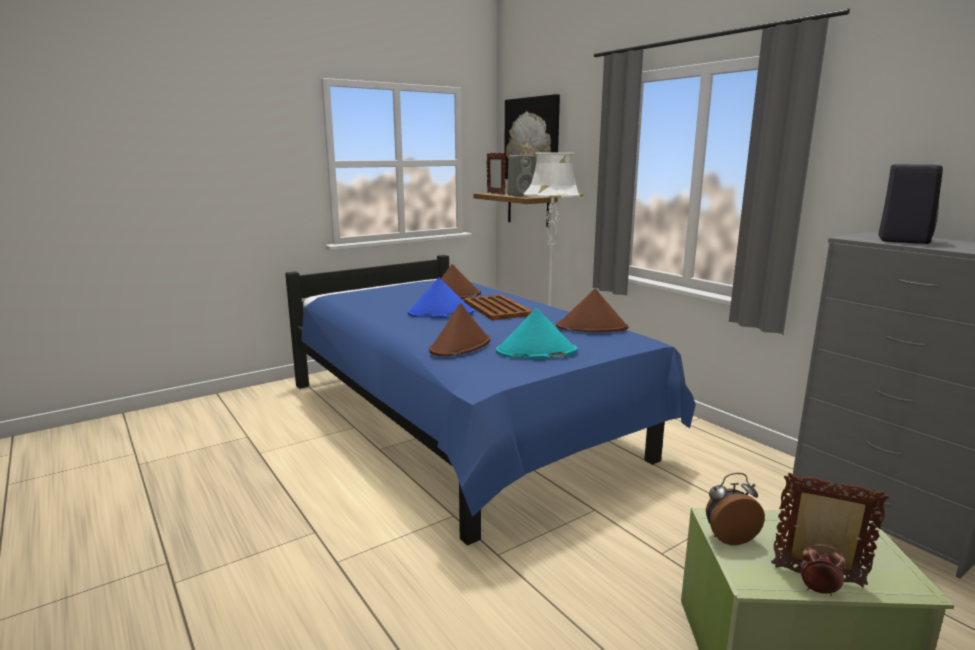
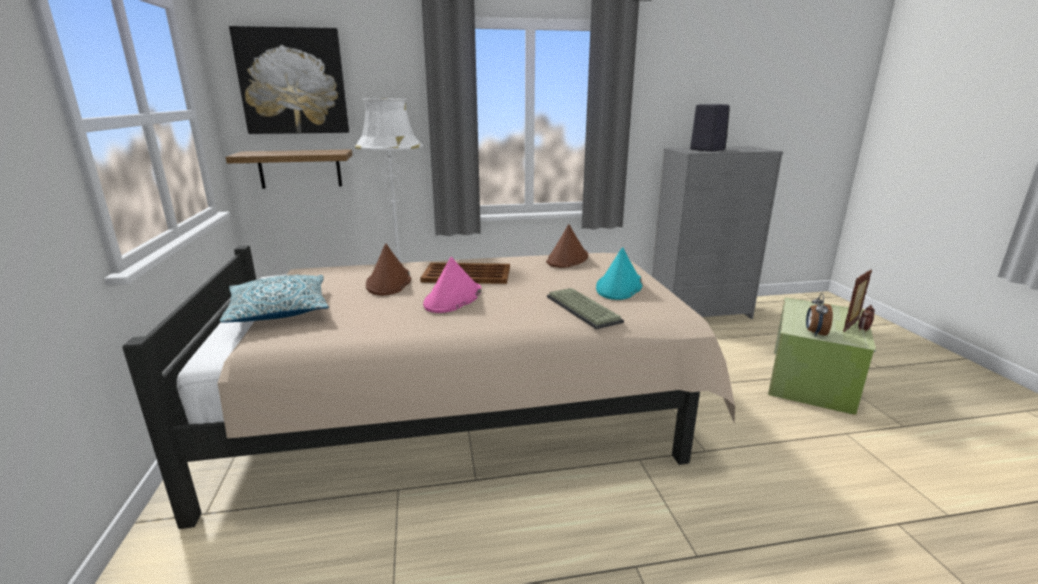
camera: 65 degrees left, 5 degrees up
blue bed [285,255,696,546] -> beige bed [122,246,735,529]
blue hat [408,278,474,318] -> pink hat [423,257,481,313]
brown hat [429,303,490,356] -> keyboard [547,288,624,329]
picture frame [487,153,506,195] -> none
grey speaker [507,155,536,197] -> none
none -> pillow [220,275,329,323]

